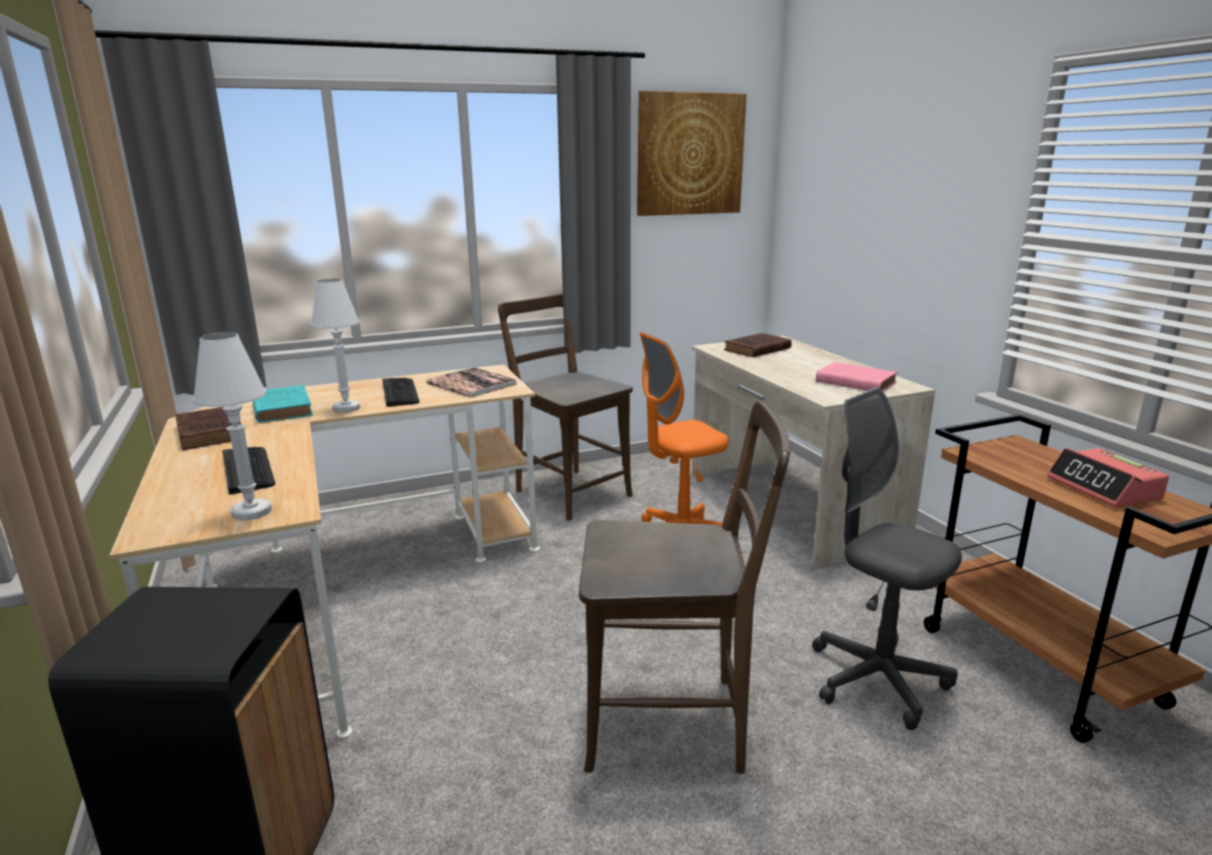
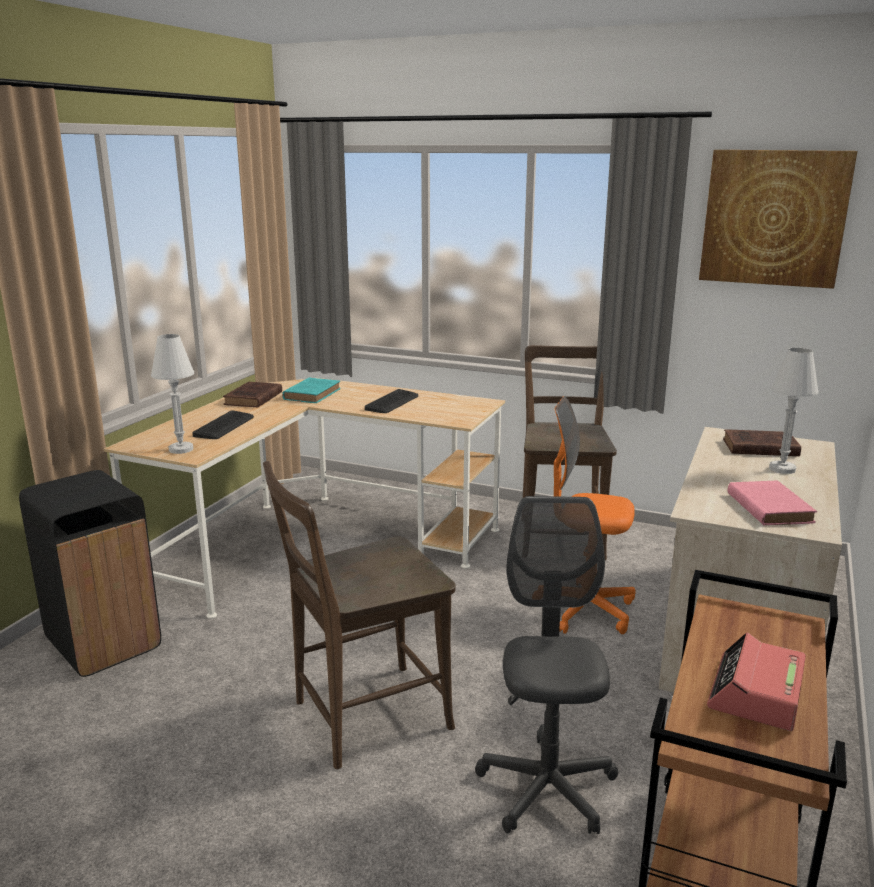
camera: 45 degrees right, 0 degrees up
white table lamp [311,278,360,413] -> white table lamp moved to [769,348,819,474]
book [426,367,517,398] -> none
brown chair [579,401,791,774] -> brown chair turned 105 degrees clockwise [263,461,456,769]

